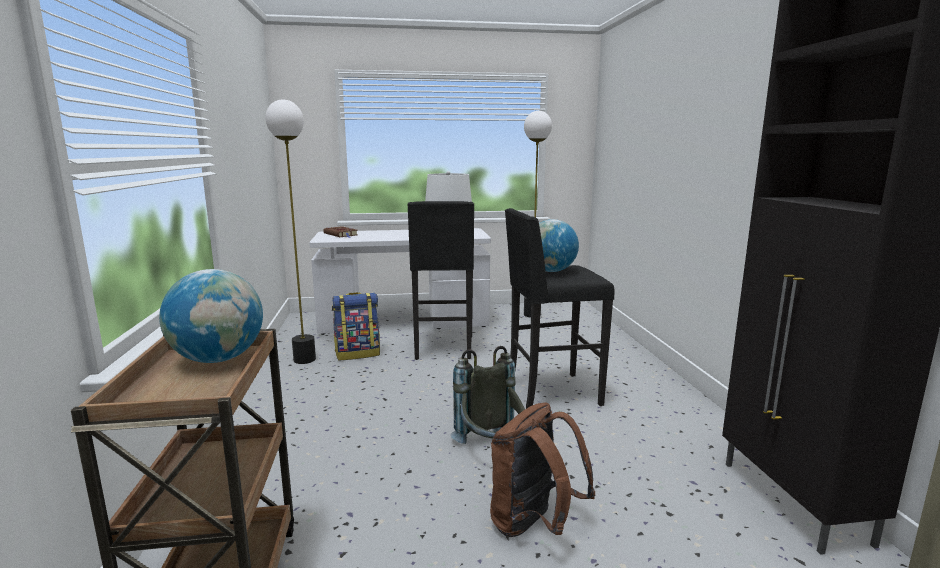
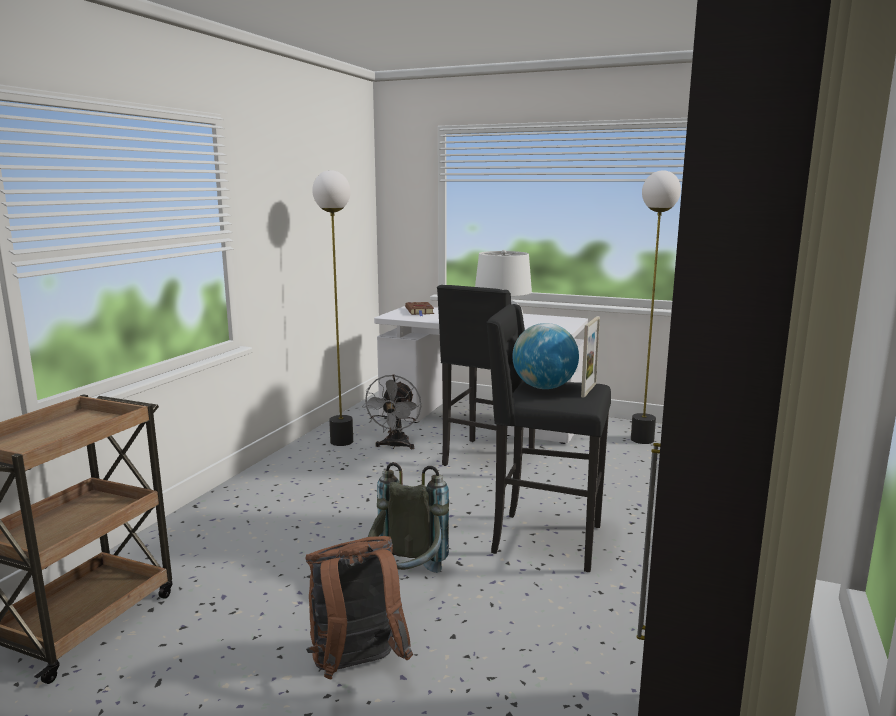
camera: 30 degrees right, 0 degrees up
globe [159,269,263,363] -> none
backpack [332,292,380,360] -> grey fan [362,374,421,449]
none -> picture frame [581,316,600,398]

